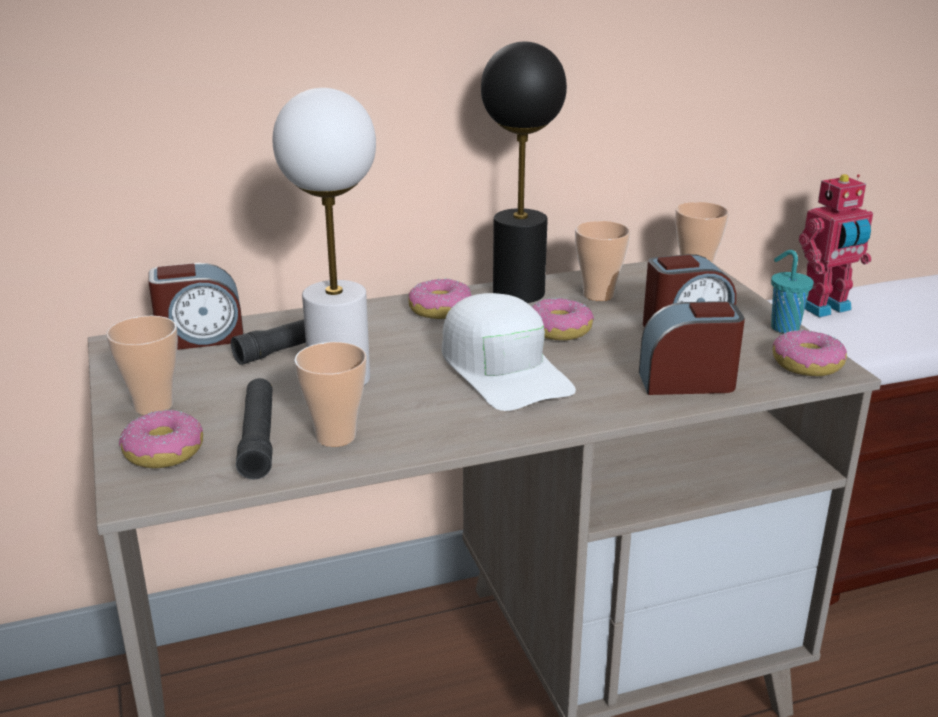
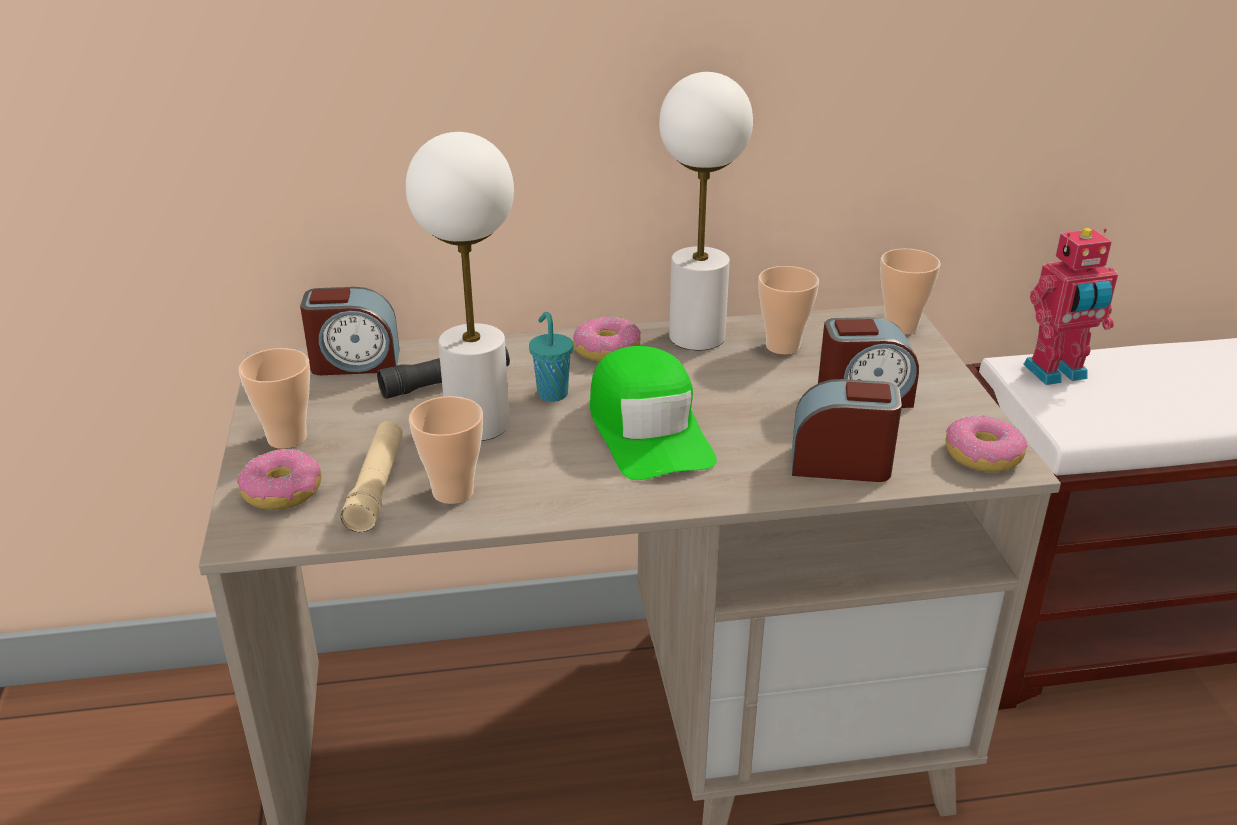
camera: 10 degrees right, 5 degrees up
black flashlight [236,378,272,479] -> beige flashlight [341,421,403,532]
white cap [442,293,576,411] -> green cap [590,346,717,480]
black table lamp [481,42,567,303] -> white table lamp [659,72,753,350]
donut [531,298,594,340] -> none
turquoise cup [771,250,814,333] -> turquoise cup moved to [529,312,573,402]

